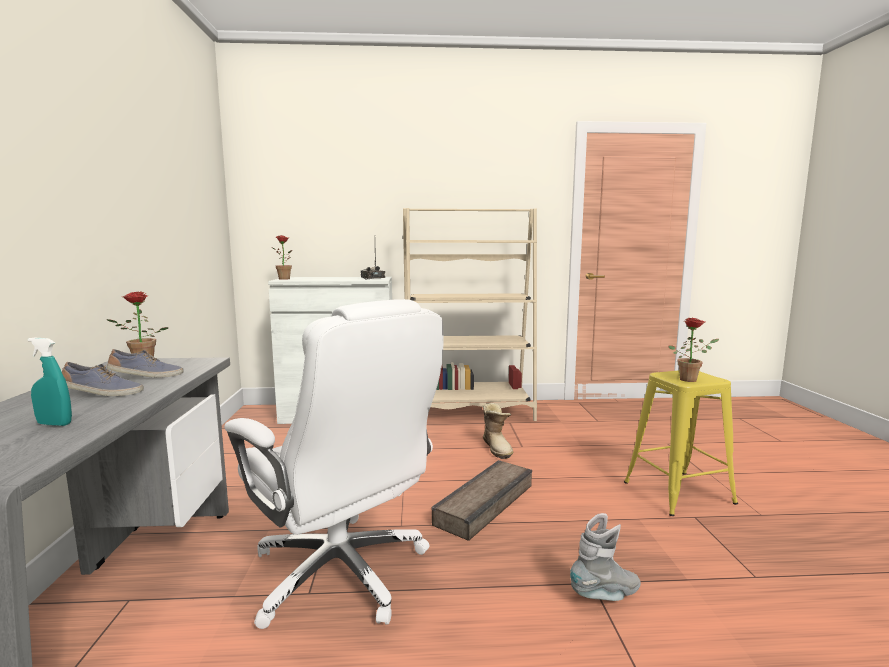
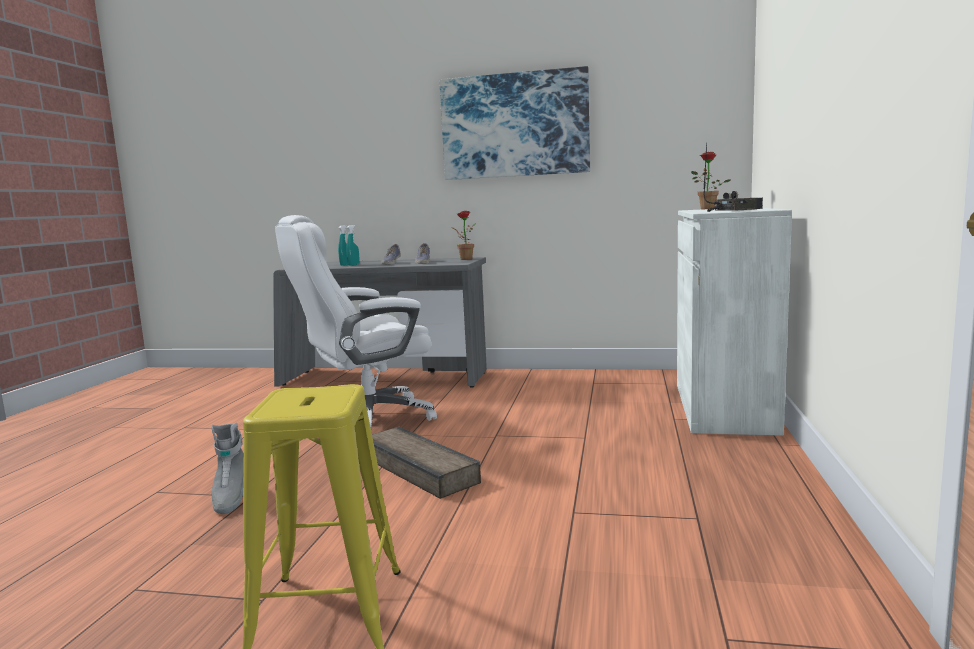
camera: 105 degrees right, 0 degrees up
beige bookcase [403,208,537,421] -> none
boot [482,403,513,459] -> none
potted plant [668,318,719,382] -> none
none -> turquoise spray bottle [346,225,360,266]
none -> picture [439,66,590,180]

